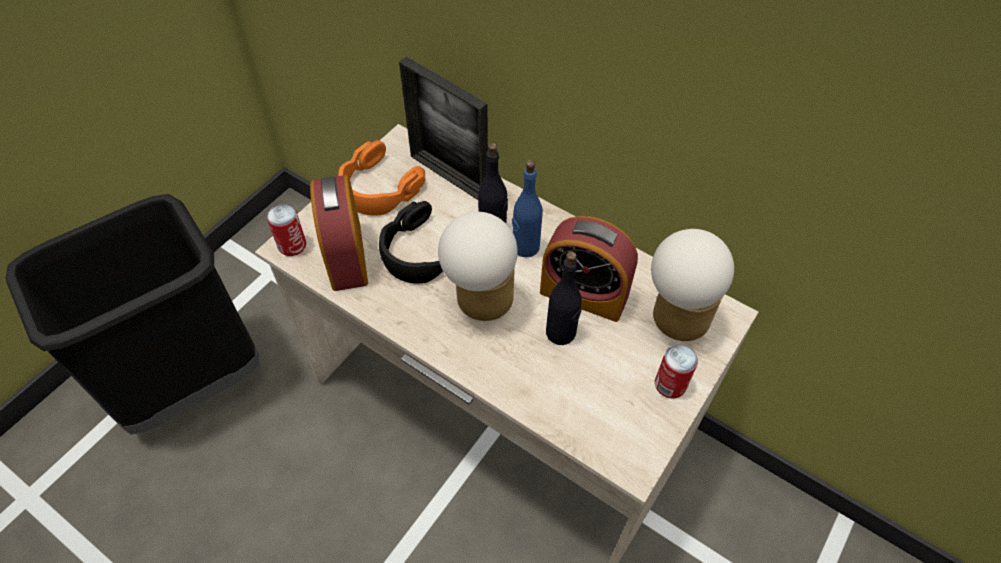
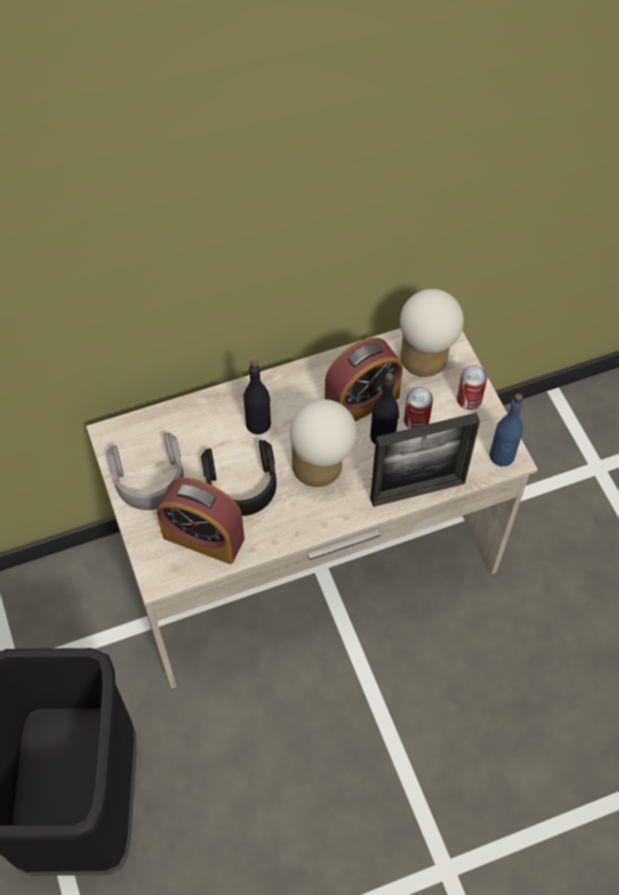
camera: 55 degrees left, 5 degrees up
can [267,204,306,256] -> can moved to [404,387,433,429]
orange headphones [338,140,425,215] -> grey headphones [107,432,184,510]
picture frame [399,56,488,200] -> picture frame moved to [370,413,480,507]
blue bottle [512,160,543,257] -> blue bottle moved to [489,393,523,467]

